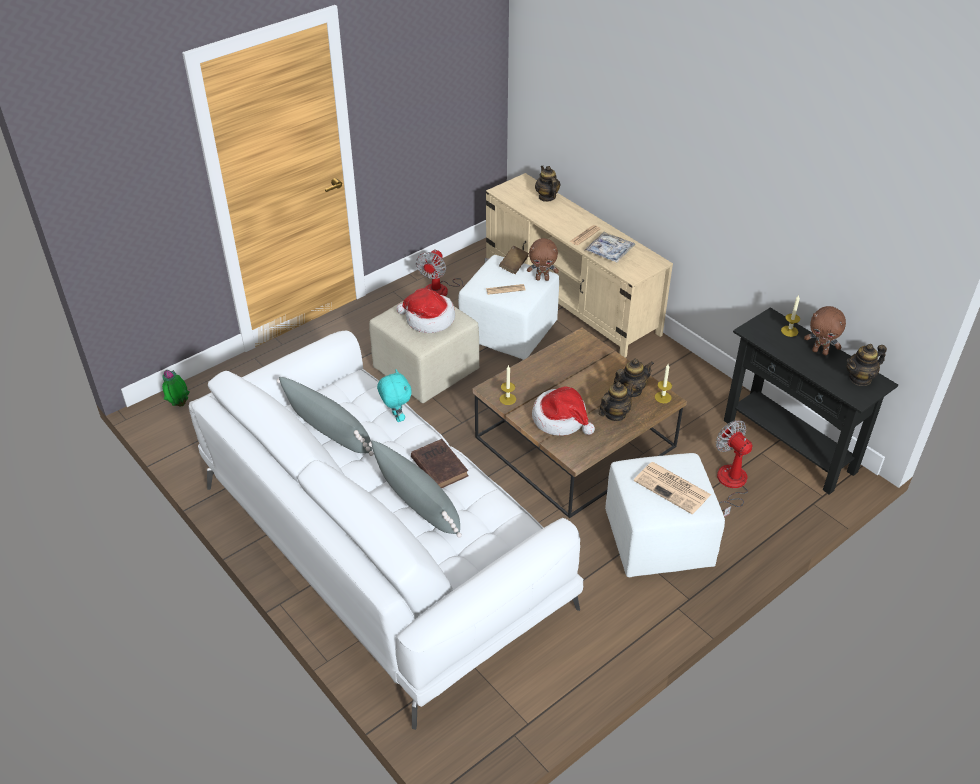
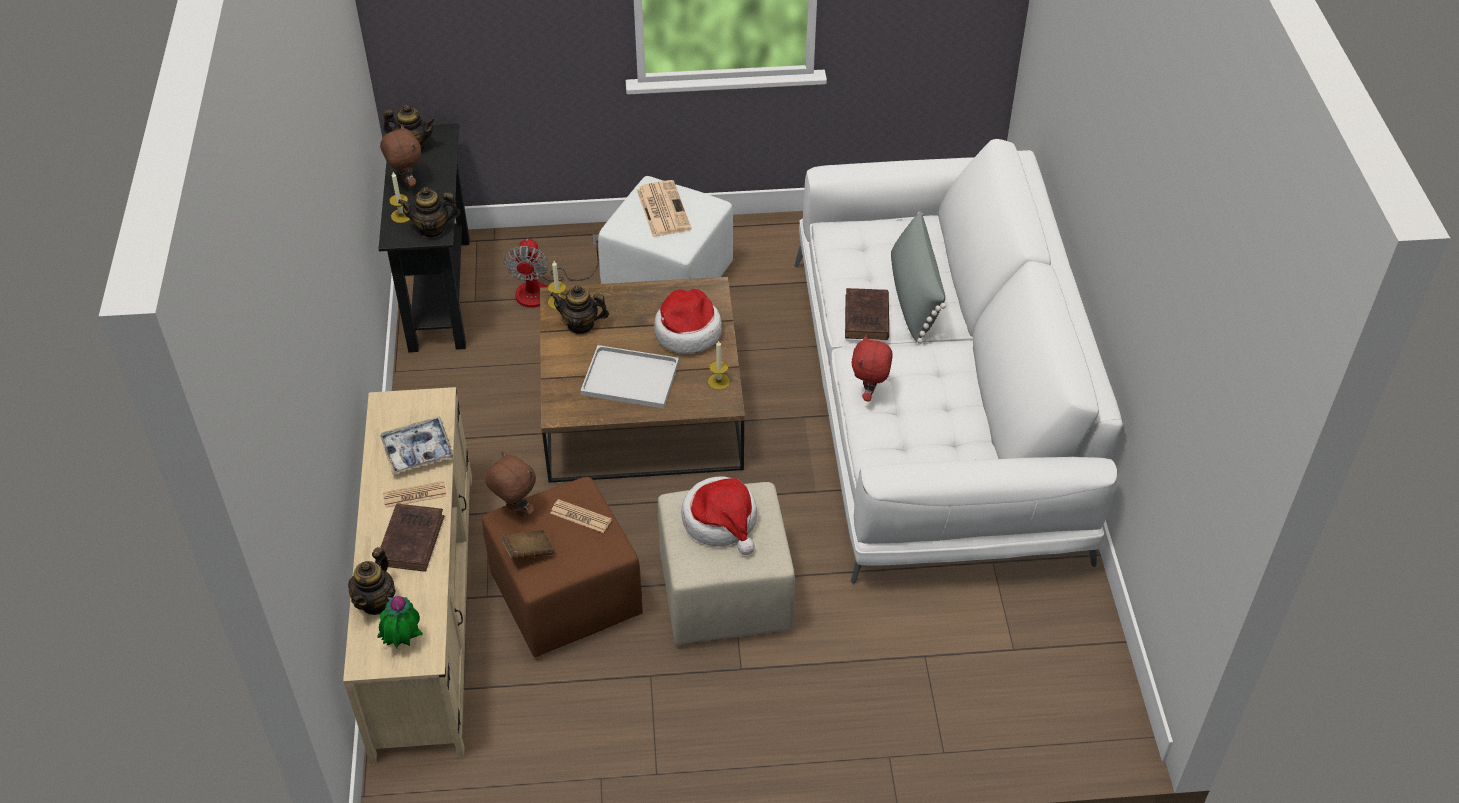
camera: 145 degrees left, 5 degrees up
potted plant [162,370,189,407] -> potted plant moved to [377,596,423,648]
grey pillow [277,377,374,456] -> none
turquoise plush toy [377,370,412,422] -> red plush toy [851,335,893,402]
fan [416,249,489,296] -> none
white ottoman [458,255,559,360] -> brown ottoman [482,477,643,657]
teapot [599,381,635,421] -> teapot moved to [398,187,460,238]
none -> brown book [380,503,444,572]
none -> white tray [580,345,679,408]

